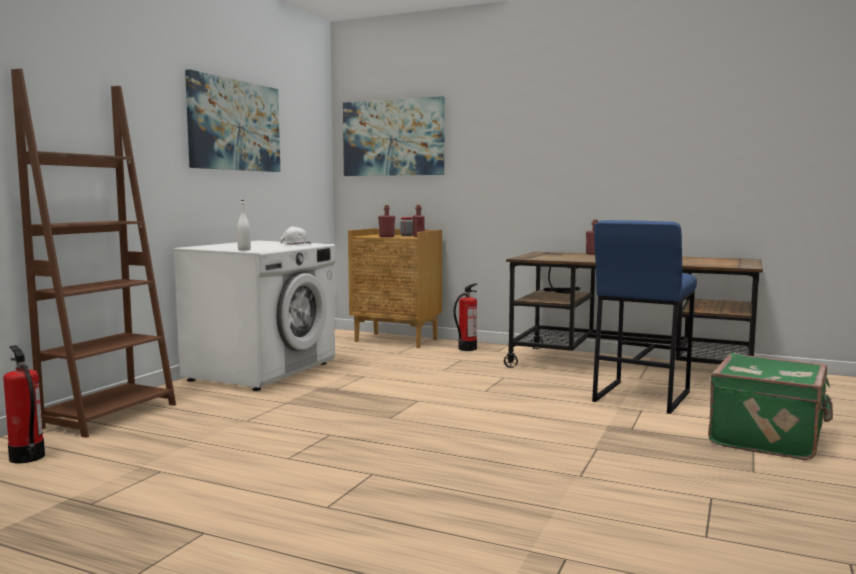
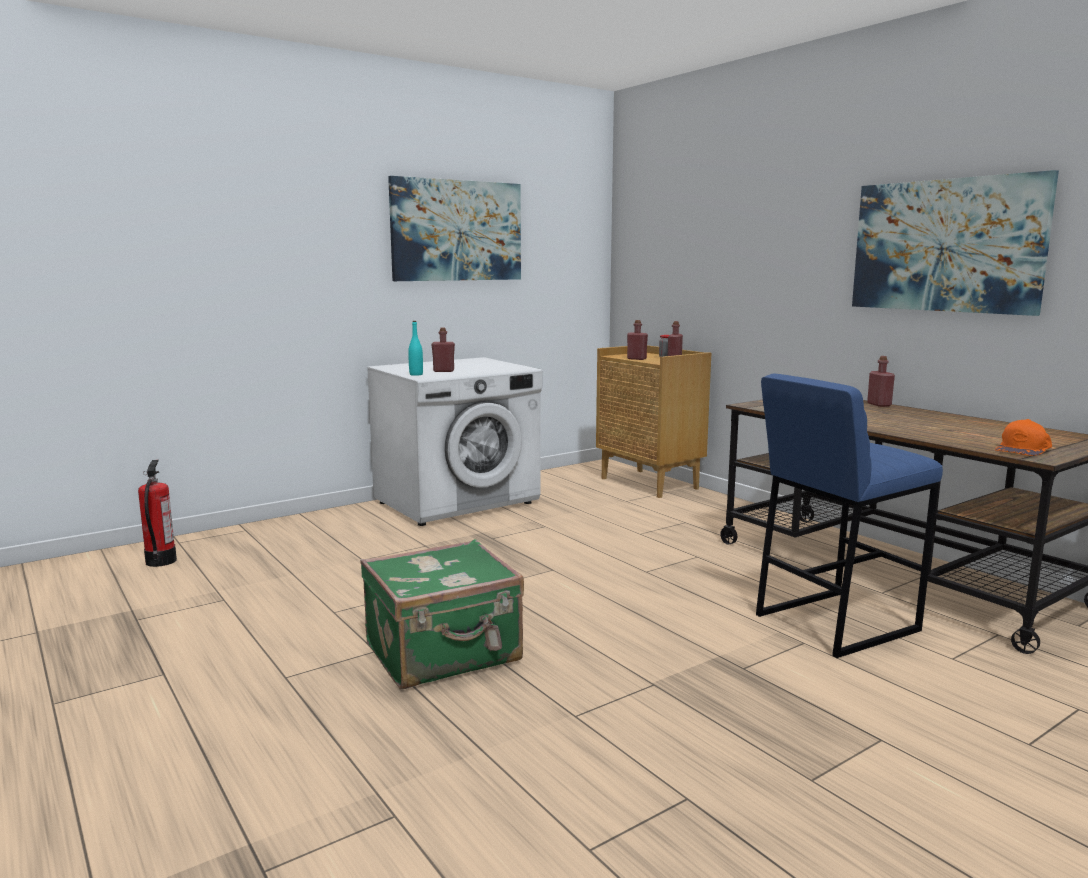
camera: 30 degrees right, 5 degrees up
brown bookcase [11,68,176,438] -> none
white bottle [237,200,251,251] -> turquoise bottle [408,321,423,376]
white cap [280,226,312,245] -> none
picture [343,96,445,176] -> picture moved to [852,170,1059,316]
fire extinguisher [454,283,477,351] -> none
green suitcase [708,353,833,460] -> green suitcase moved to [360,539,524,689]
none -> red bottle [431,328,455,372]
none -> orange cap [995,419,1052,456]

